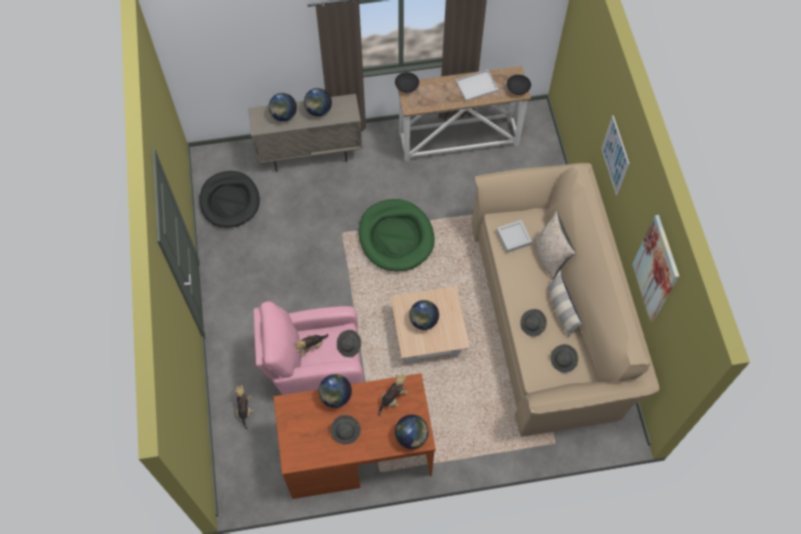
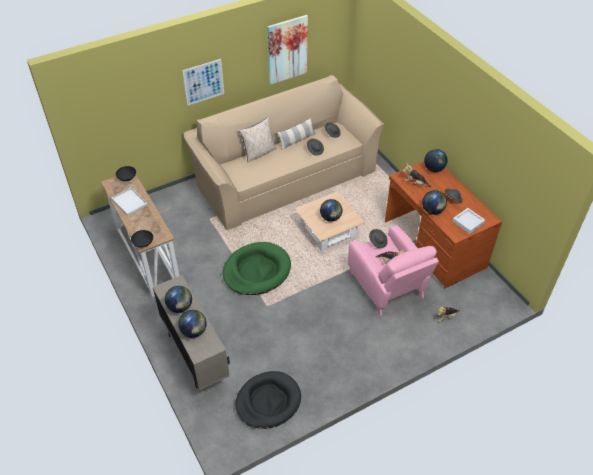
camera: 110 degrees left, 15 degrees down
grey tray [496,220,532,253] -> grey tray moved to [452,208,485,234]

